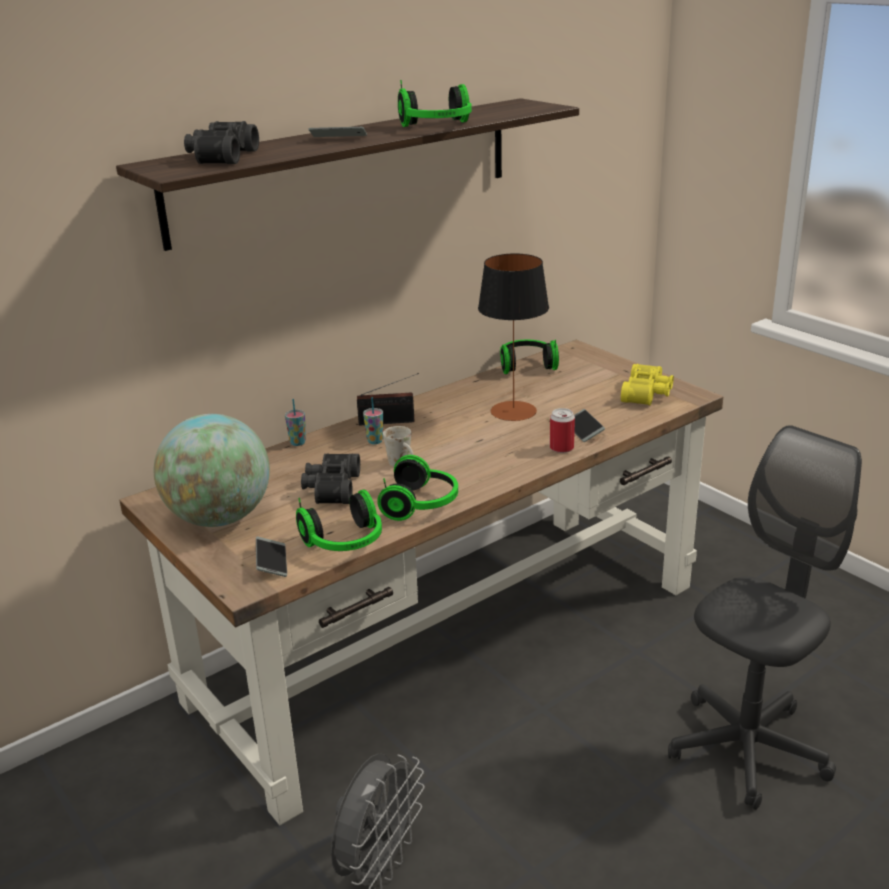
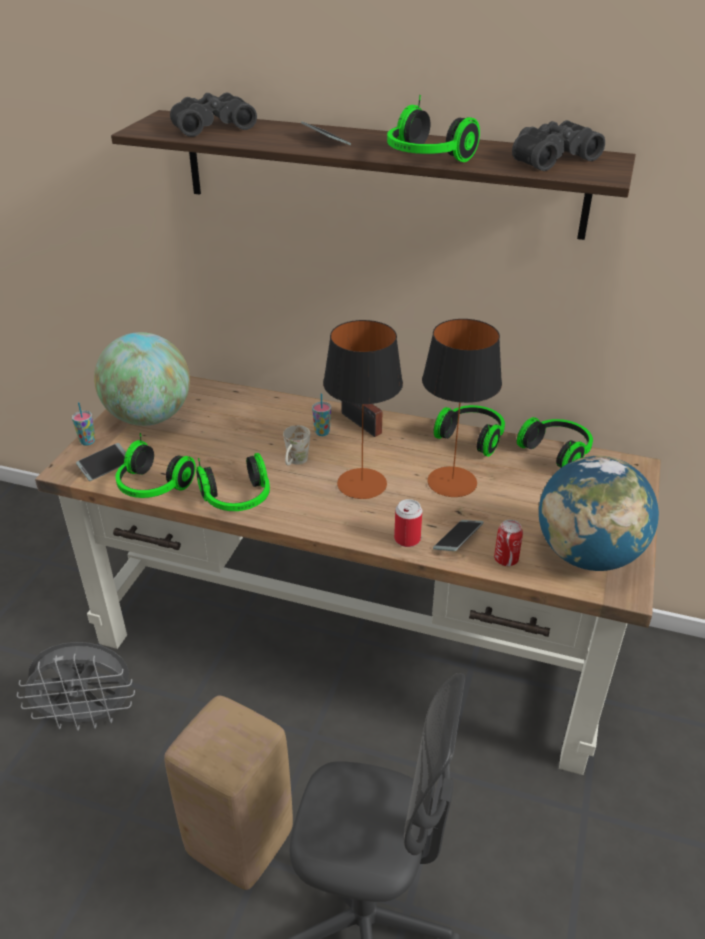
camera: 55 degrees right, 10 degrees up
cup [285,399,306,446] -> cup moved to [72,402,95,446]
black binoculars [301,453,360,504] -> black binoculars moved to [512,120,605,171]
yellow binoculars [621,364,674,405] -> globe [539,456,659,571]
none -> beige stool [164,695,293,890]
none -> table lamp [323,320,403,499]
none -> headphones [434,405,505,457]
none -> can [494,520,523,566]

